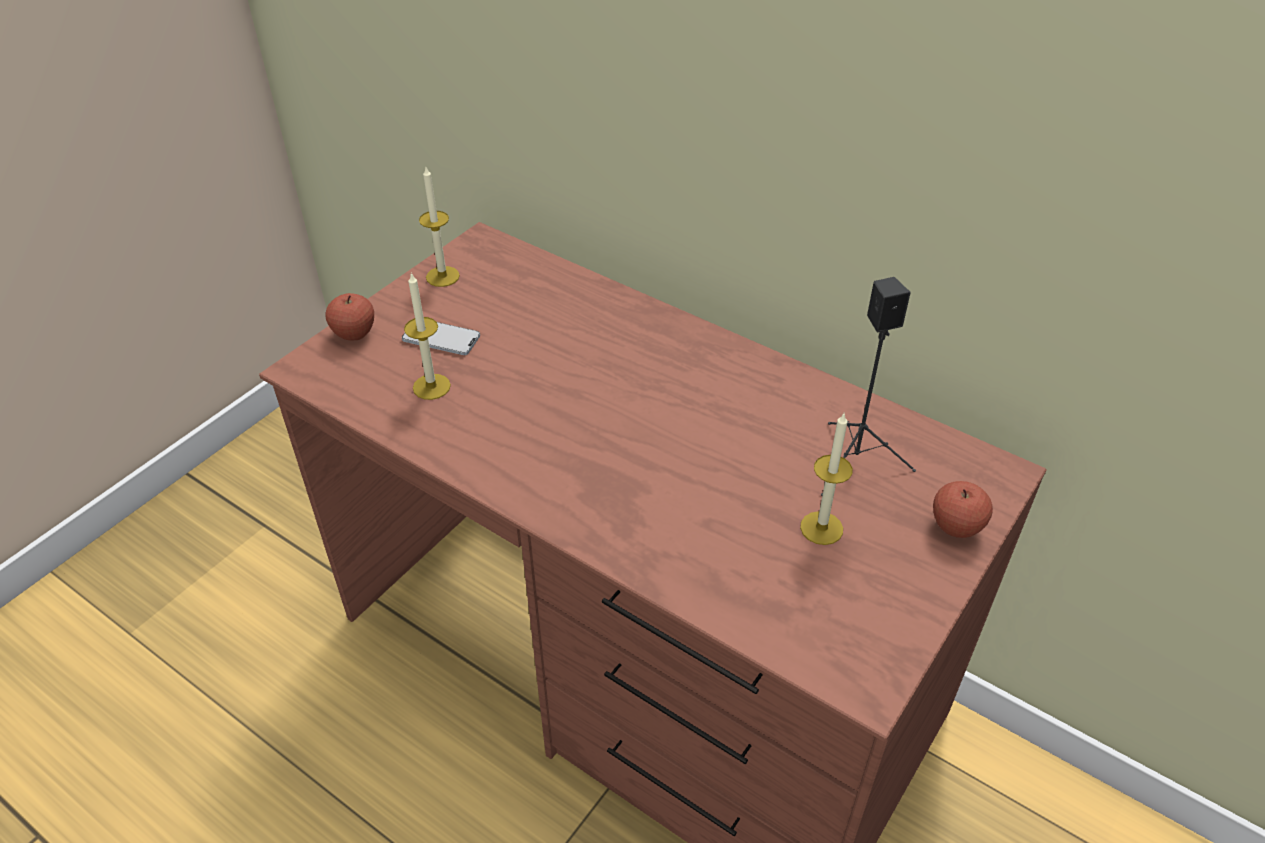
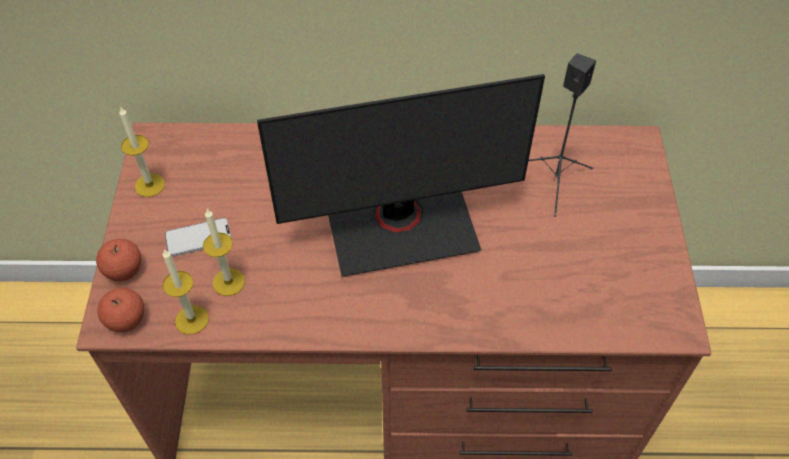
camera: 35 degrees left, 10 degrees up
candle [800,414,853,545] -> candle moved to [162,249,209,335]
apple [933,481,993,538] -> apple moved to [97,288,144,332]
none -> monitor [257,74,545,276]

